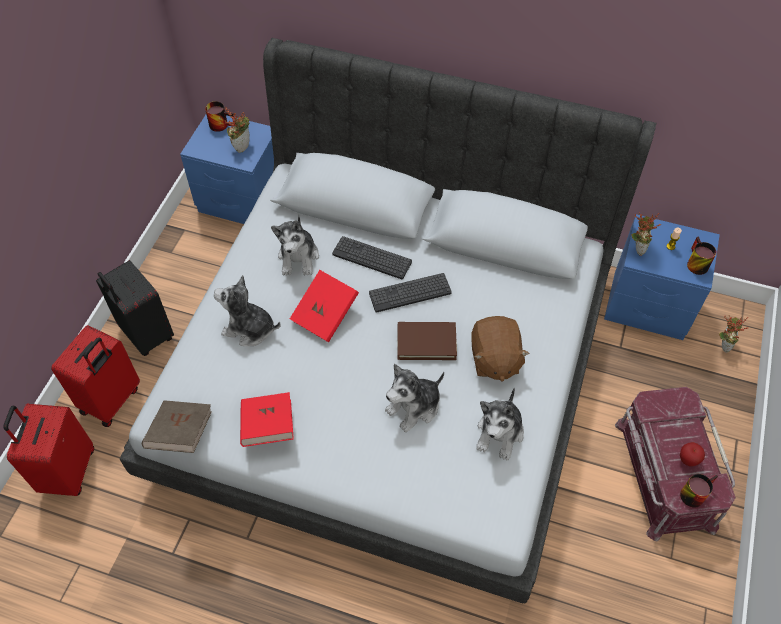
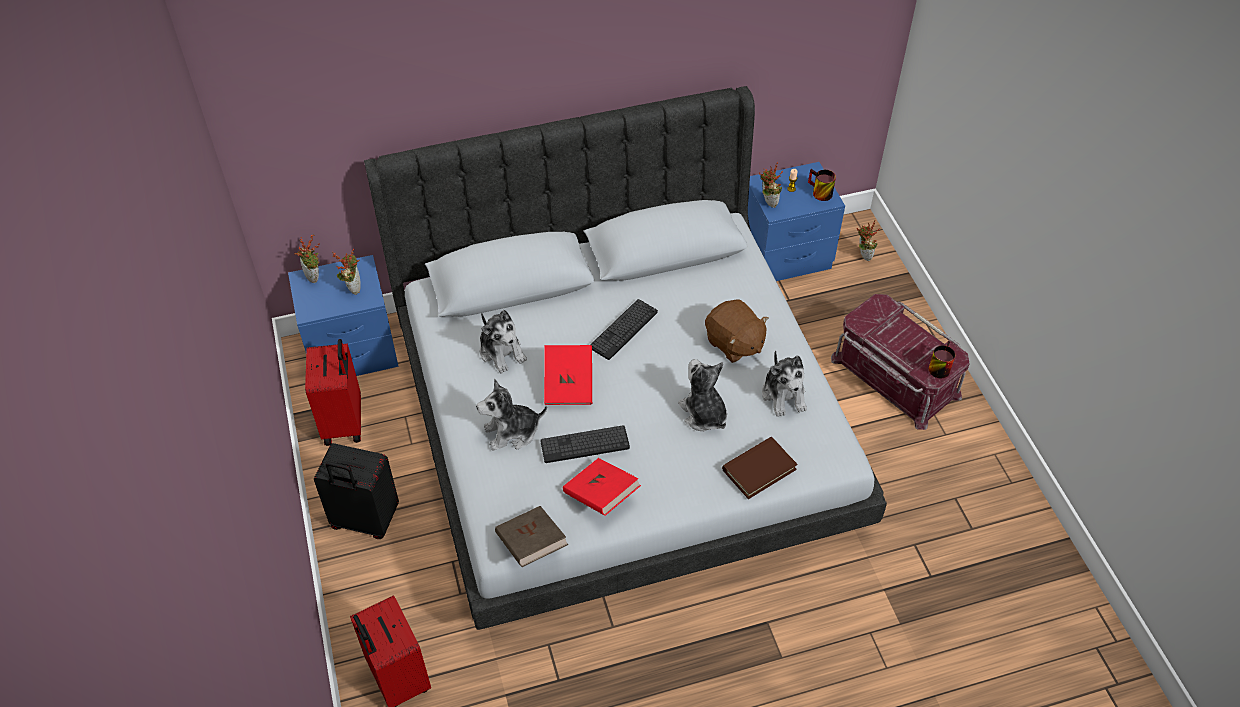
camera: 35 degrees left, 5 degrees down
red suitcase [51,325,140,427] -> red suitcase moved to [305,339,361,446]
mug [205,101,234,132] -> potted plant [294,234,320,283]
keyboard [332,236,412,279] -> keyboard moved to [540,425,630,463]
plush toy [385,364,444,432] -> plush toy turned 135 degrees clockwise [678,359,727,431]
brown book [398,322,457,360] -> brown book moved to [722,437,798,499]
apple [680,442,705,467] -> none

